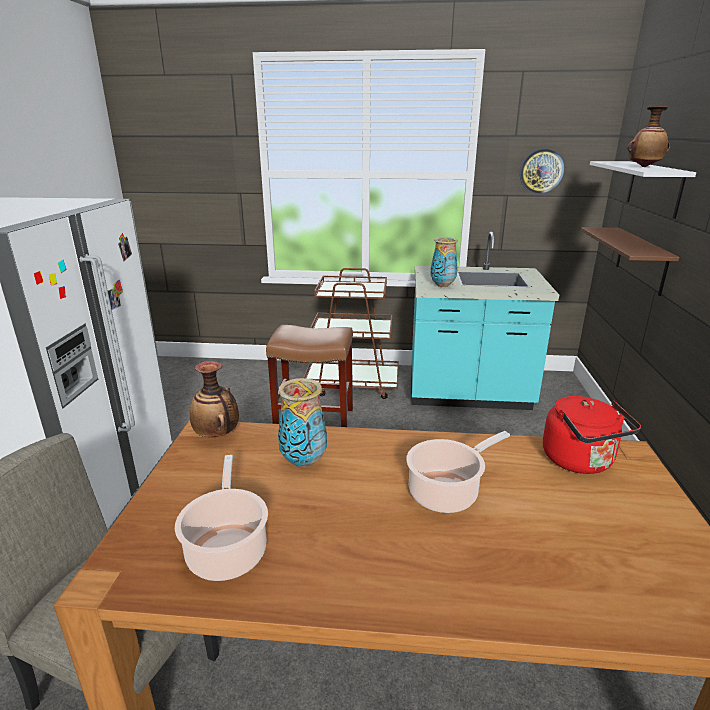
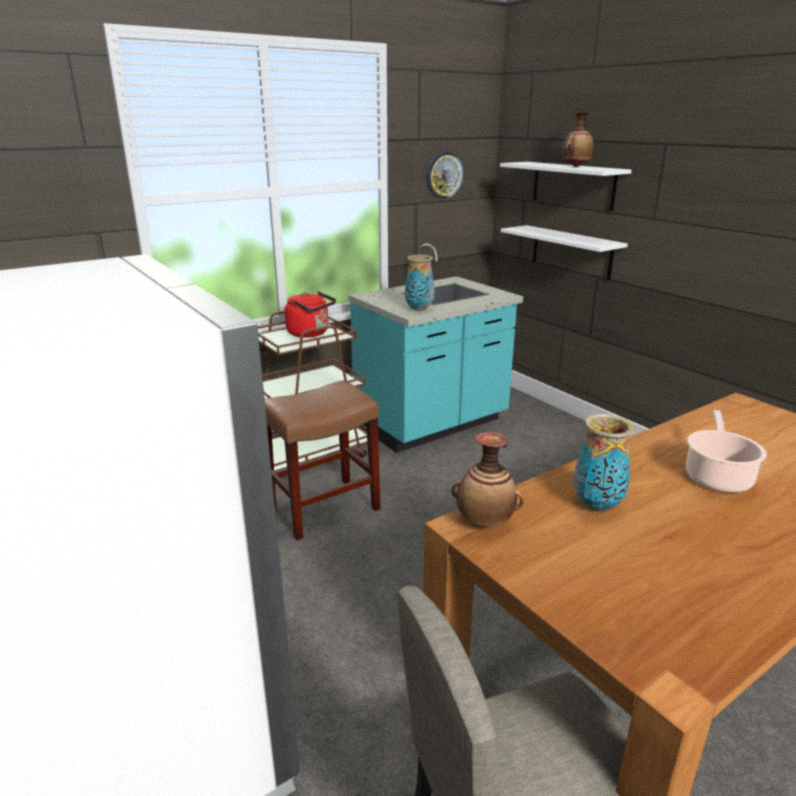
camera: 40 degrees left, 0 degrees up
cooking pot [175,455,268,581] -> none
red kettle [543,396,641,474] -> red kettle moved to [284,291,336,338]
brown shelf [581,227,680,296] -> white shelf [501,225,628,280]

